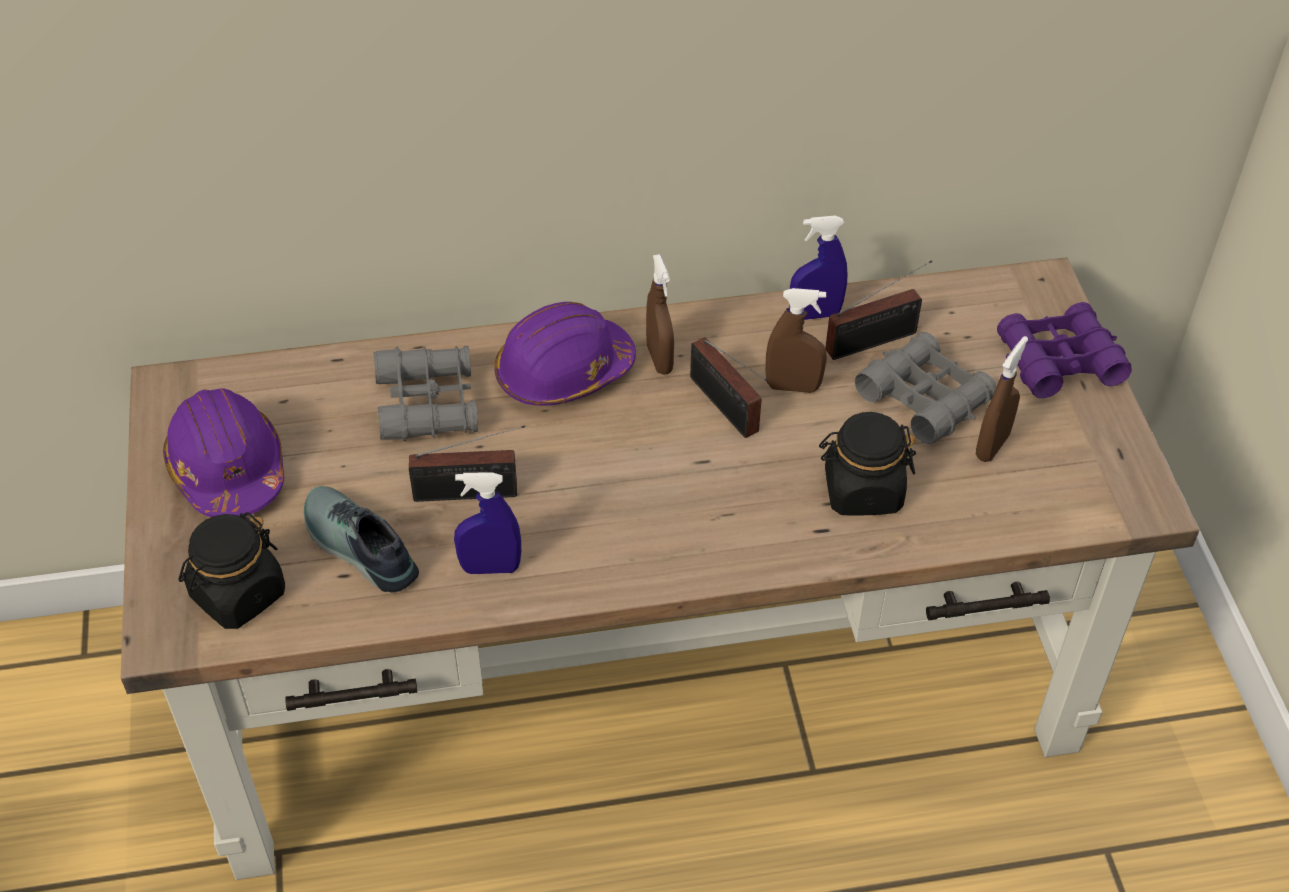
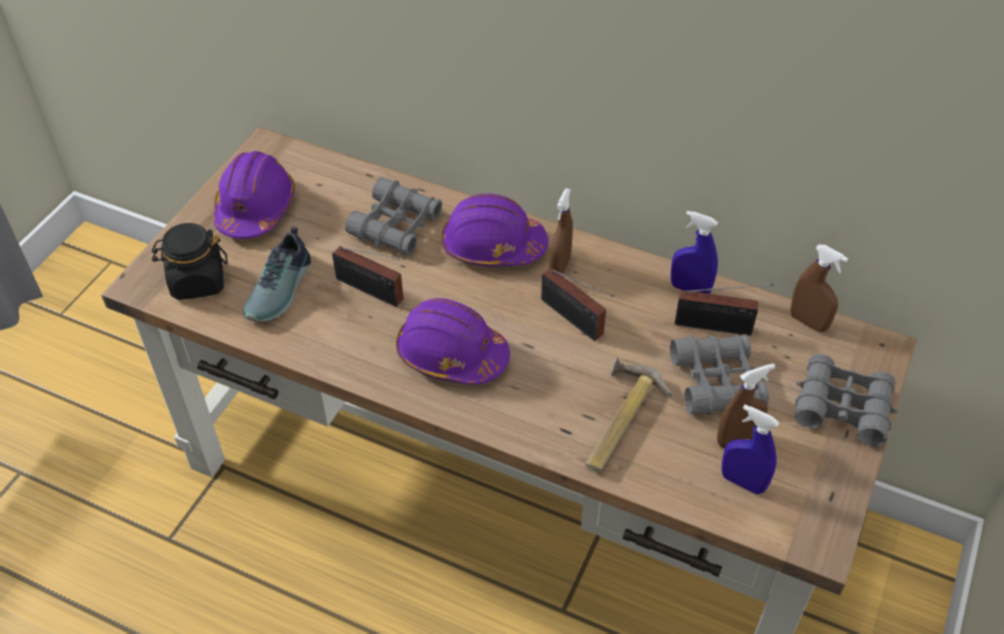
camera: 35 degrees right, 0 degrees up
shoe [304,486,419,593] -> shoe turned 150 degrees counterclockwise [243,226,311,322]
blue spray bottle [454,472,521,574] -> blue spray bottle moved to [722,404,780,494]
radio [690,337,768,438] -> radio turned 45 degrees counterclockwise [541,268,613,341]
brown spray bottle [765,288,827,393] -> brown spray bottle moved to [790,245,848,332]
black jar [819,412,916,516] -> hammer [585,357,672,472]
purple binoculars [997,302,1132,398] -> grey binoculars [795,354,898,447]
none -> purple hard hat [396,298,510,385]

